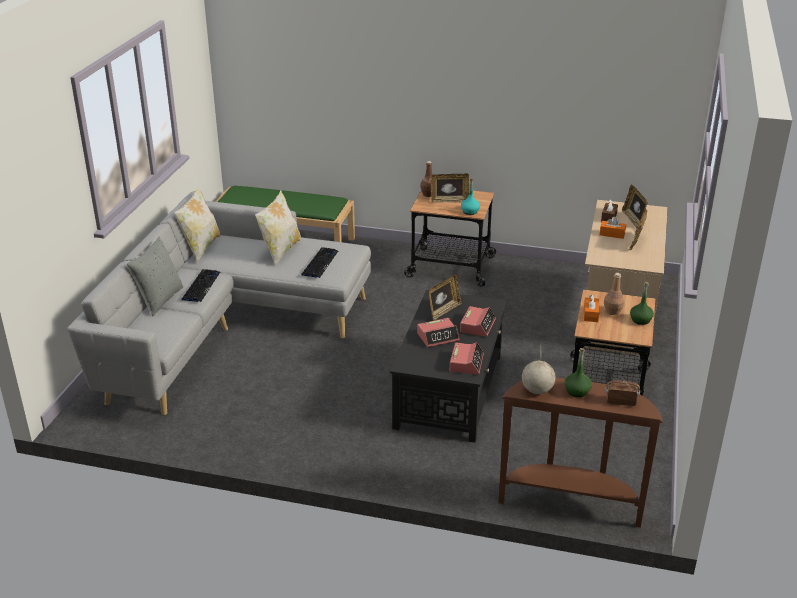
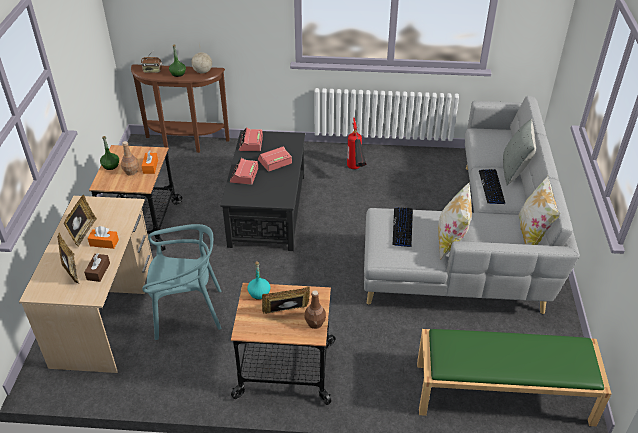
camera: 170 degrees right, 10 degrees up
picture frame [428,274,462,320] -> none
none -> turquoise chair [142,224,221,340]
none -> fire extinguisher [347,118,366,169]

